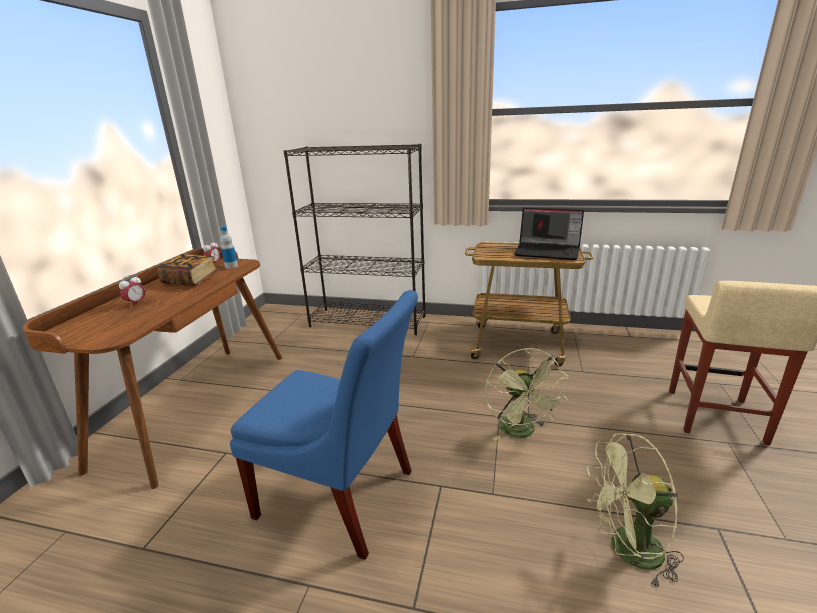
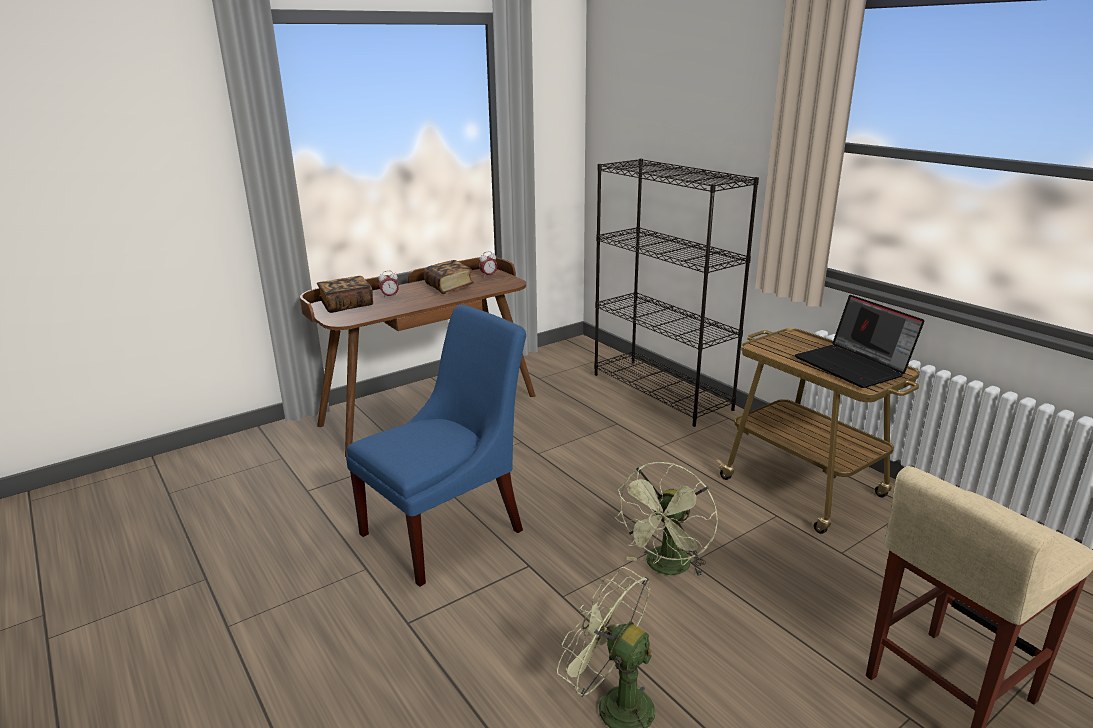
camera: 40 degrees right, 0 degrees up
bottle [220,226,238,269] -> none
blue chair [230,290,418,560] -> blue chair turned 105 degrees counterclockwise [346,305,526,587]
none -> book [317,276,373,313]

